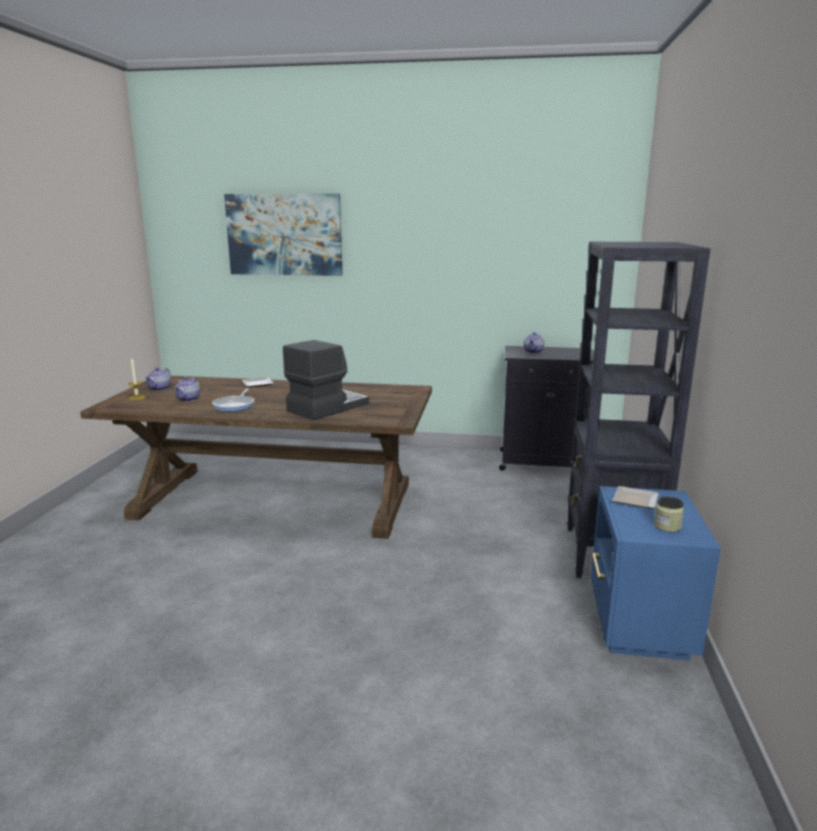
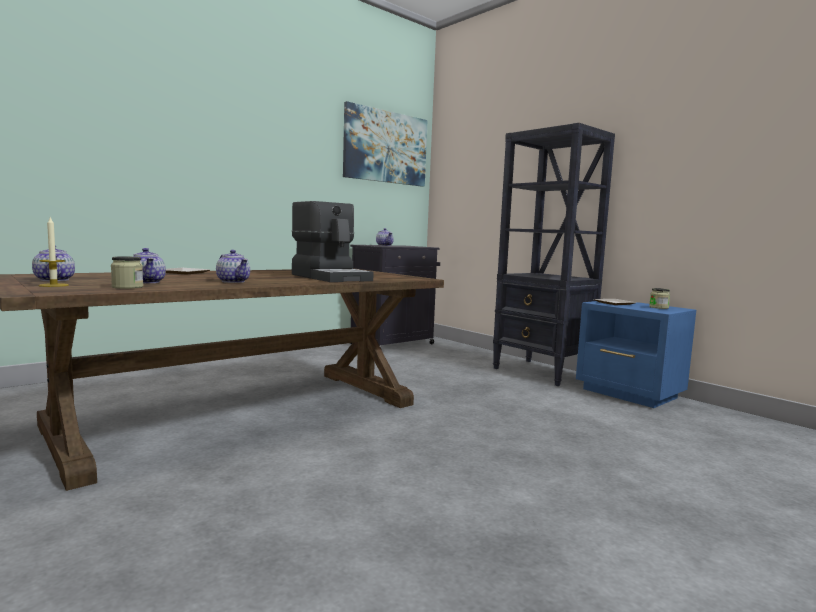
camera: 50 degrees left, 10 degrees down
frying pan [212,389,254,412] -> teapot [216,250,250,283]
picture [224,194,343,276] -> picture moved to [343,101,428,187]
coffee machine [283,340,369,420] -> coffee machine turned 150 degrees clockwise [292,201,374,282]
none -> jar [111,256,143,289]

